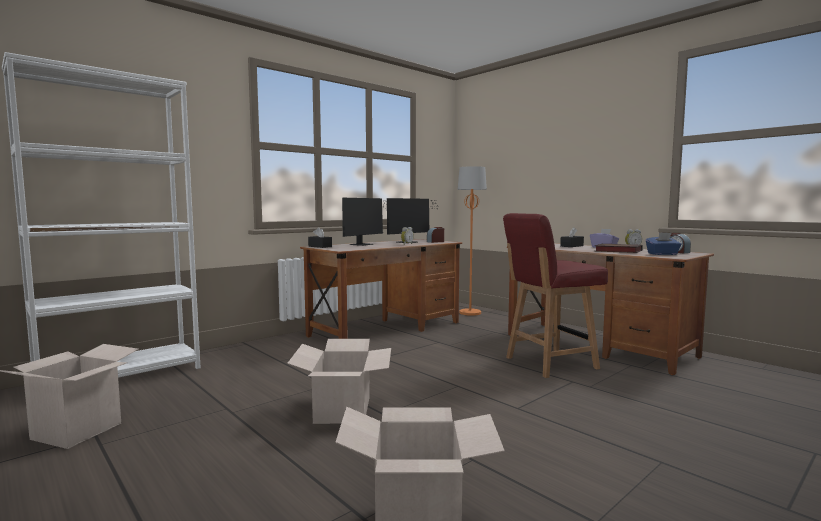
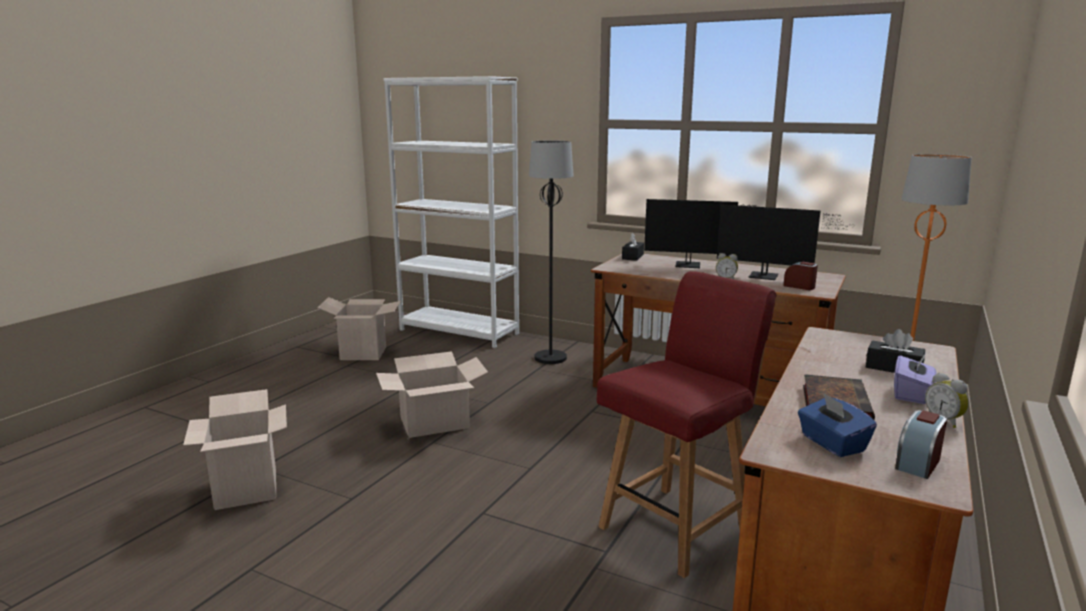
camera: 70 degrees right, 10 degrees up
red chair [503,213,608,378] -> red chair turned 90 degrees clockwise [597,271,776,578]
none -> black floor lamp [529,141,574,364]

